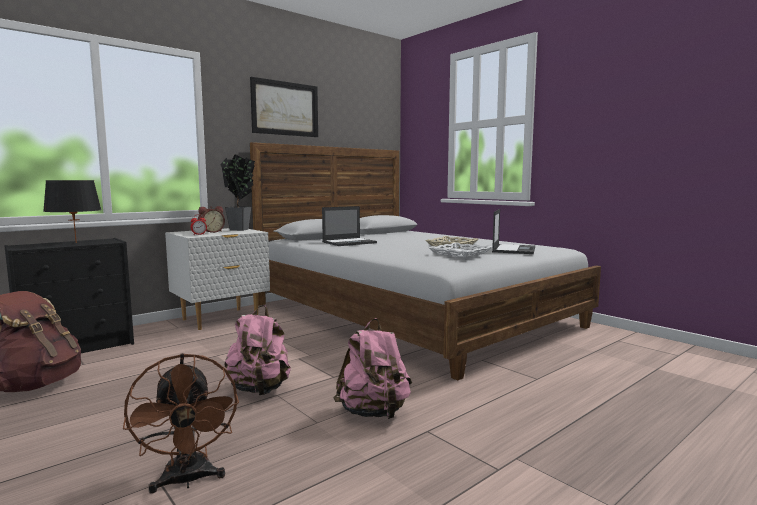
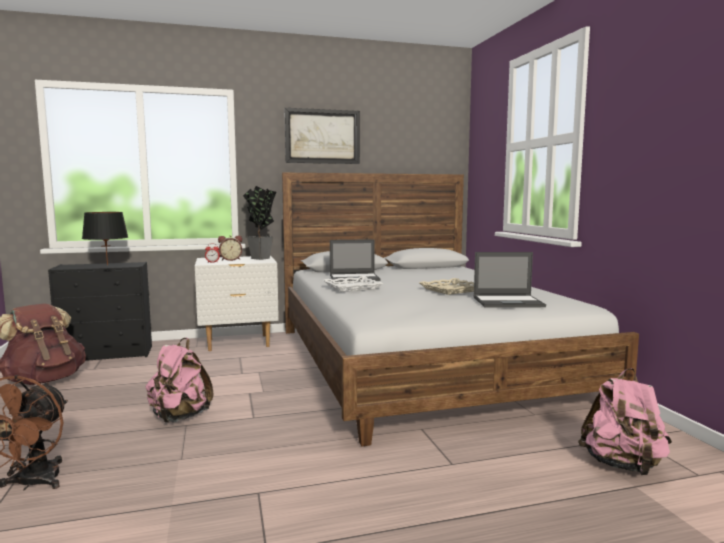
camera: 25 degrees right, 0 degrees up
pink backpack [333,318,412,419] -> pink backpack moved to [578,368,672,475]
white tray [429,242,492,258] -> white tray moved to [324,276,383,292]
laptop [492,209,535,254] -> laptop turned 45 degrees clockwise [473,252,546,307]

